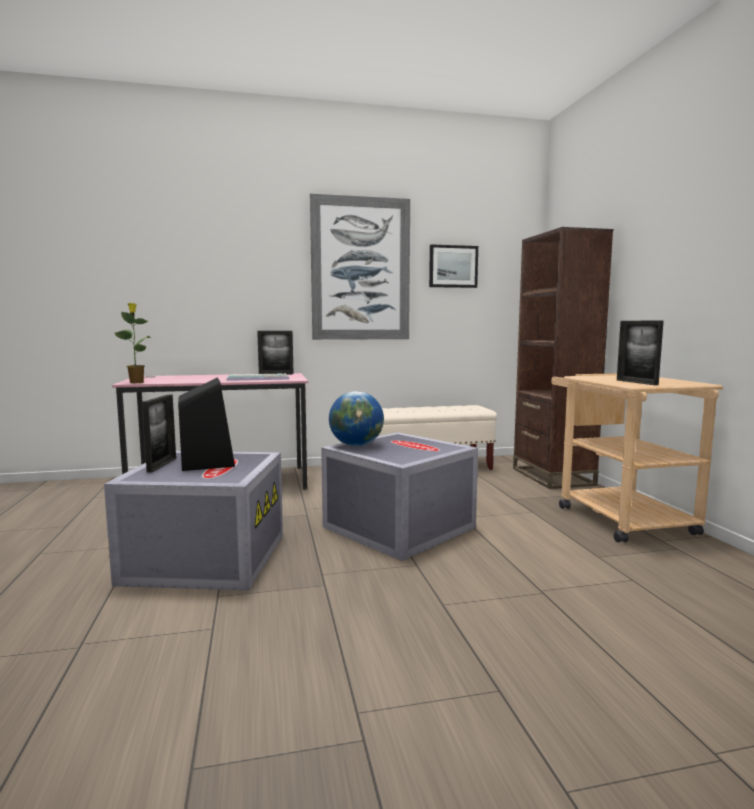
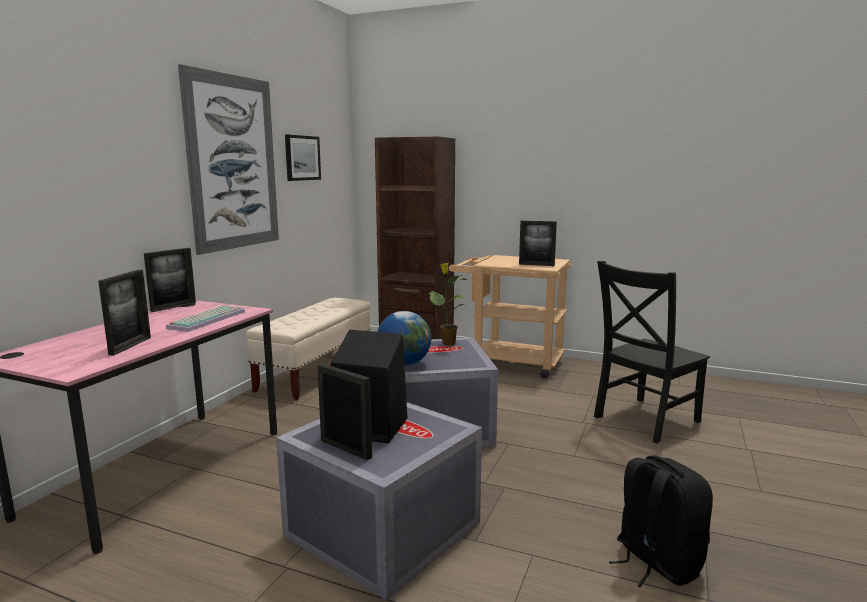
camera: 55 degrees left, 5 degrees up
potted plant [114,303,151,383] -> potted plant moved to [428,263,467,345]
none -> picture frame [98,270,151,356]
none -> black chair [594,261,710,443]
none -> black backpack [609,455,713,588]

